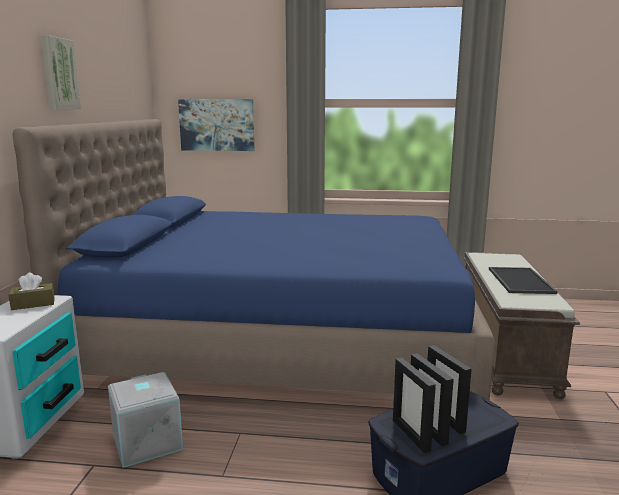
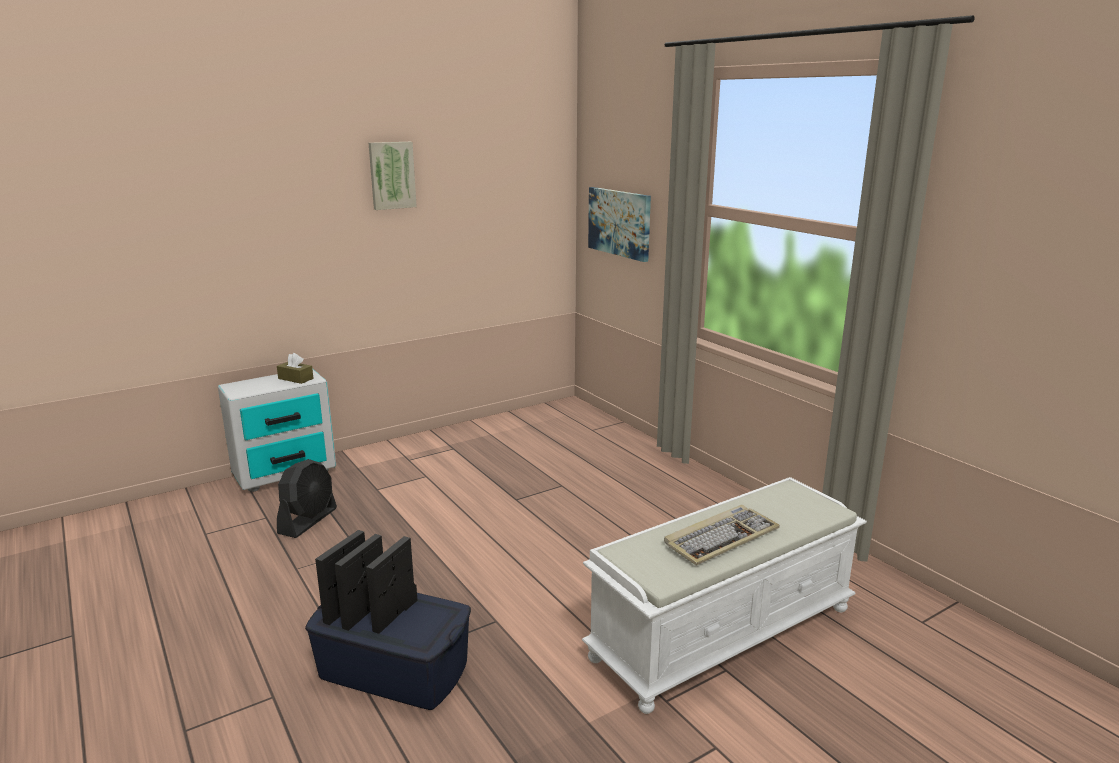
camera: 50 degrees right, 5 degrees up
blue bed [12,119,495,400] -> none
grey storage box [108,372,183,468] -> black fan [277,459,337,538]
brown bench [463,252,580,399] -> white bench [582,477,867,714]
tray [489,267,557,294] -> keyboard [664,505,780,565]

